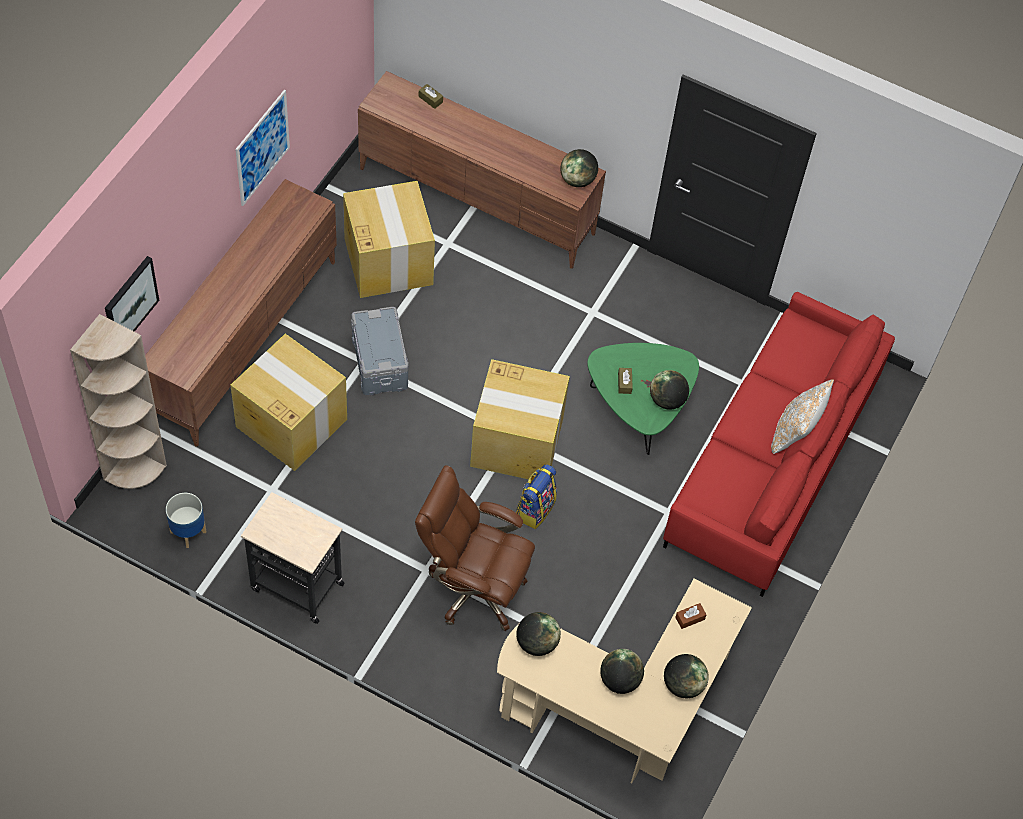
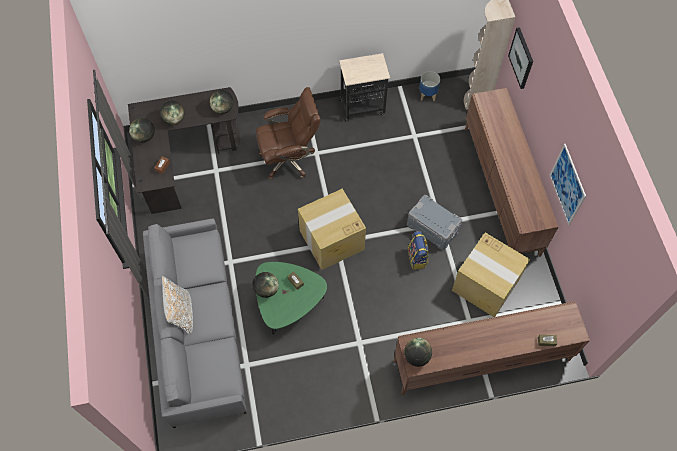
camera: 145 degrees right, 5 degrees up
cardboard box [230,334,347,471] -> none
beige desk [497,579,752,784] -> black desk [128,87,240,214]
backpack [516,464,557,529] -> backpack moved to [408,231,429,270]
red sofa [663,292,895,597] -> grey sofa [143,219,247,428]

